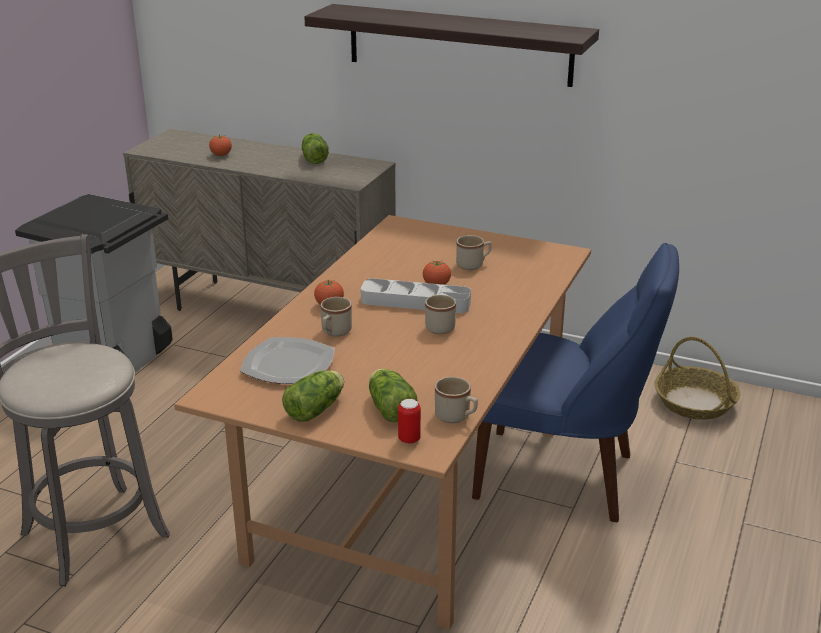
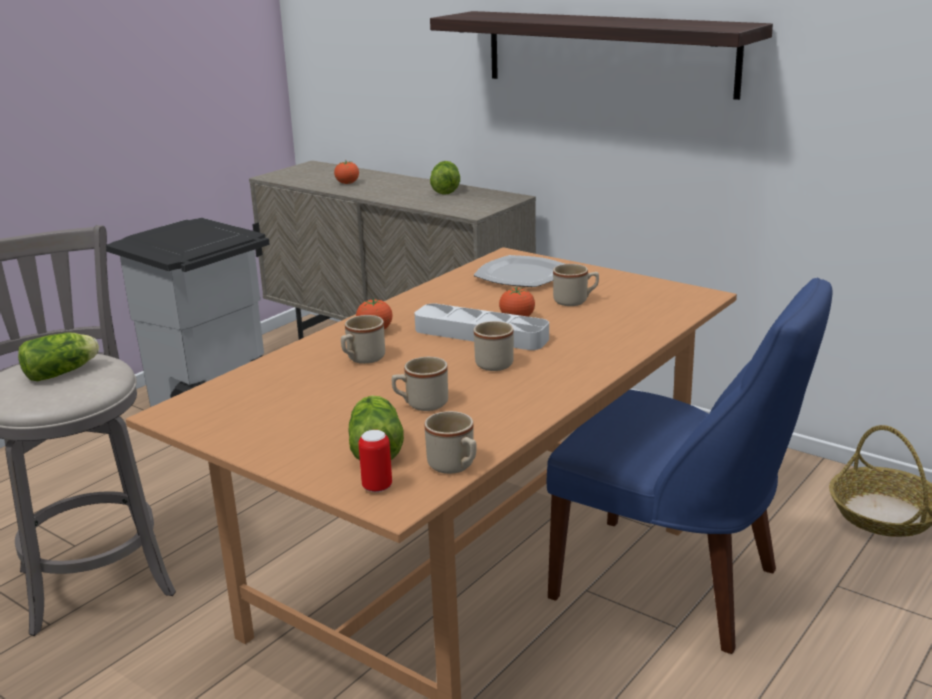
camera: 15 degrees right, 5 degrees down
plate [240,337,335,384] -> plate moved to [474,255,565,287]
lettuce [282,370,344,421] -> lettuce moved to [18,332,99,381]
none -> beige mug [392,357,448,411]

